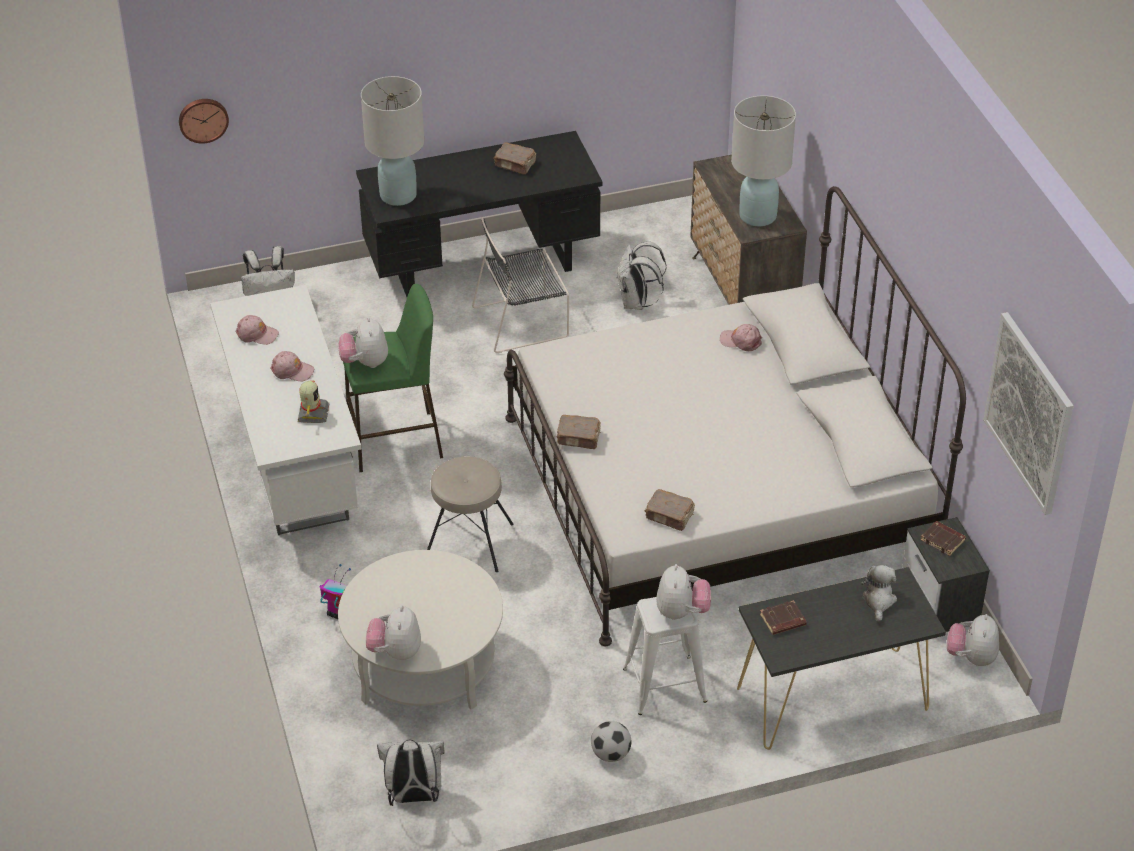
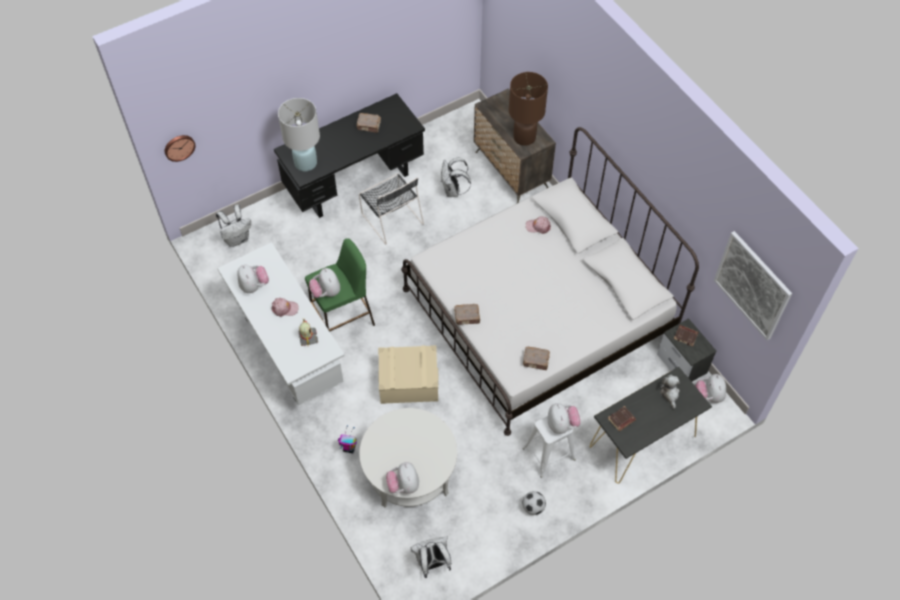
camera: 15 degrees left, 15 degrees up
pink cap [235,315,279,345] -> plush toy [238,265,269,293]
beige stool [427,456,514,572] -> beige storage box [378,345,439,404]
black chair [472,217,569,353] -> black chair turned 90 degrees counterclockwise [359,173,424,244]
white table lamp [731,95,796,226] -> brown table lamp [509,72,548,146]

